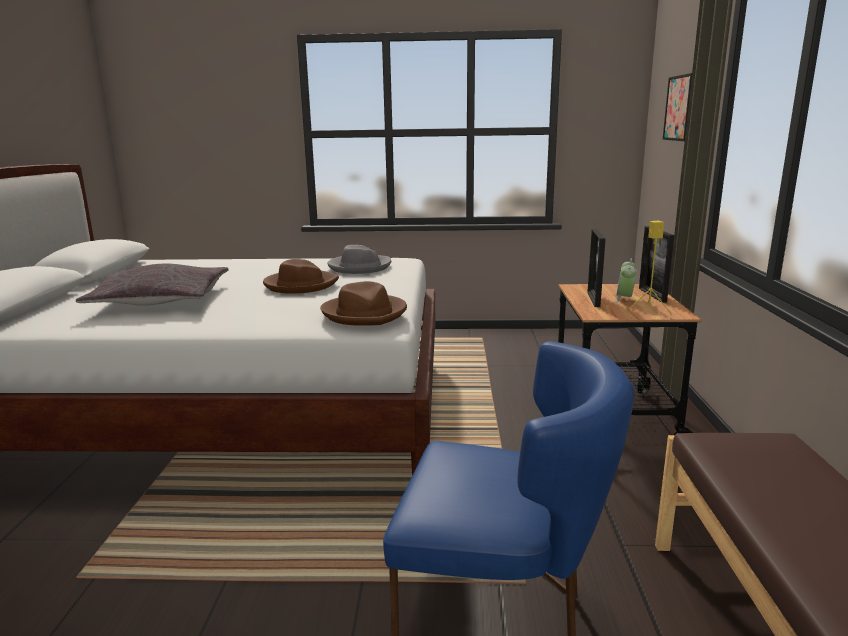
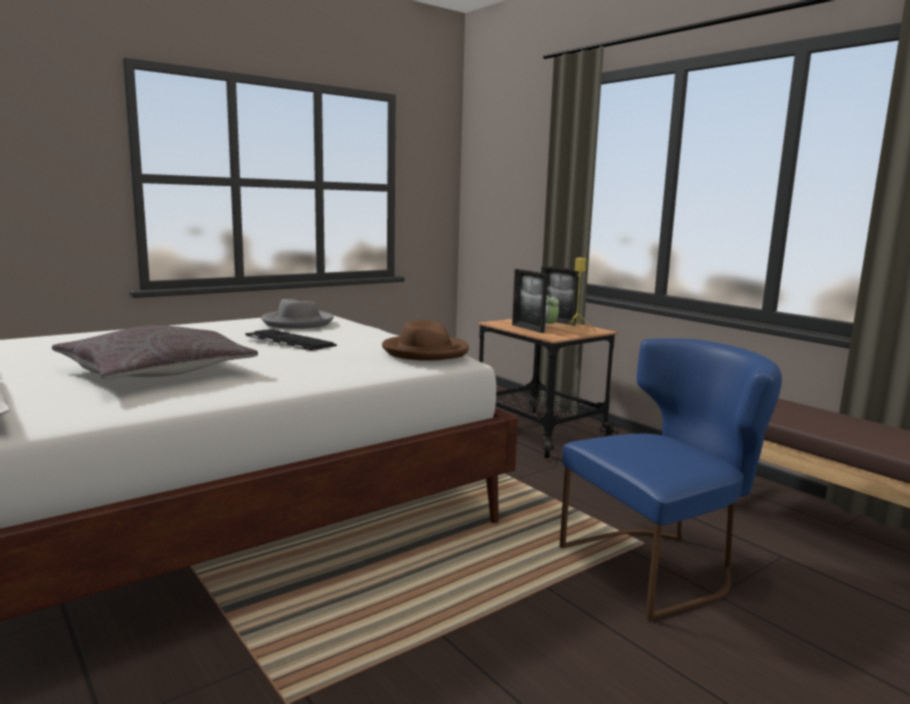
camera: 40 degrees left, 5 degrees down
brown hat [263,259,339,294] -> keyboard [245,329,337,351]
picture [663,73,692,141] -> none

